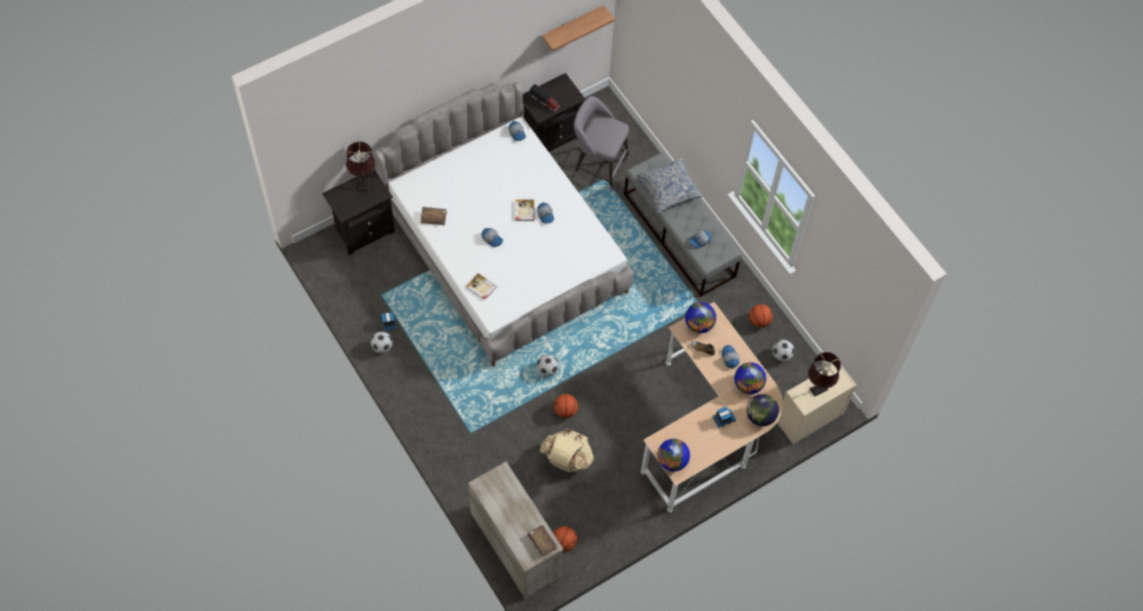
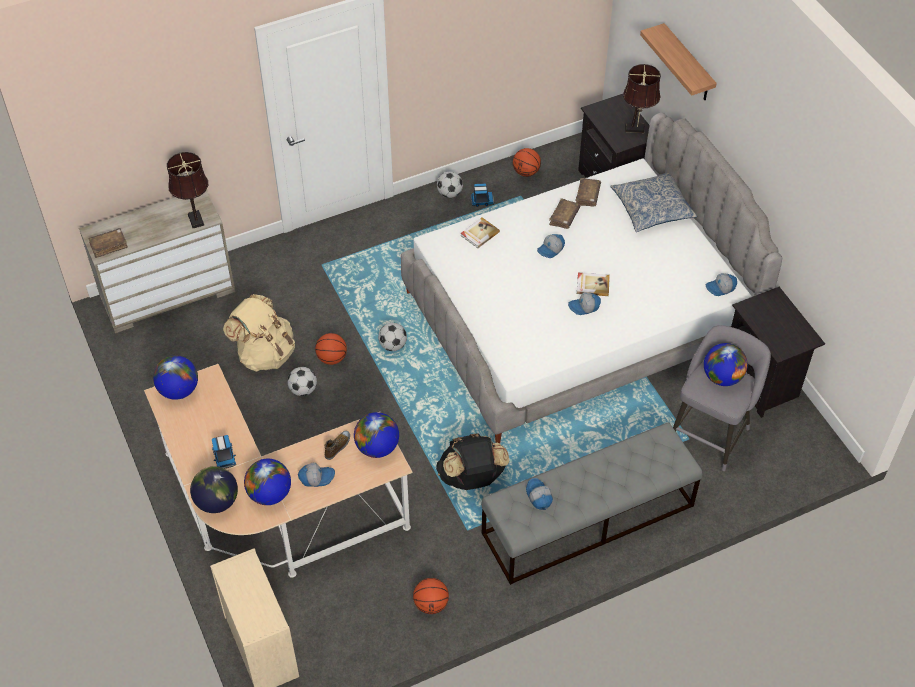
camera: 100 degrees right, 10 degrees down
toy truck [529,84,560,112] -> none
shelf [542,5,615,52] -> shelf moved to [640,23,717,100]
basketball [553,526,577,552] -> basketball moved to [513,148,541,177]
pillow [637,158,703,214] -> pillow moved to [610,172,697,232]
football [772,340,794,361] -> football moved to [287,367,317,396]
brown table lamp [808,352,841,396] -> brown table lamp moved to [167,152,209,228]
none -> black backpack [436,433,509,490]
none -> brown book [549,198,580,229]
none -> globe [704,343,748,386]

